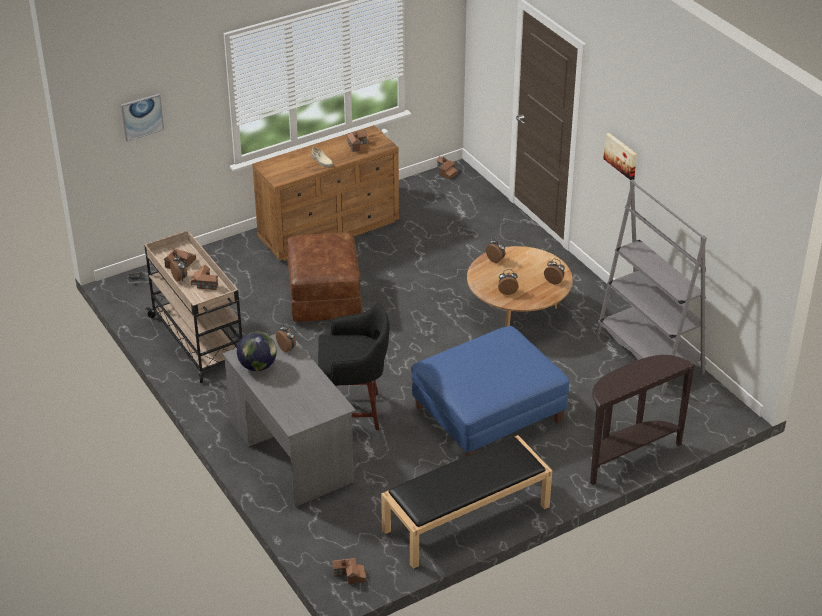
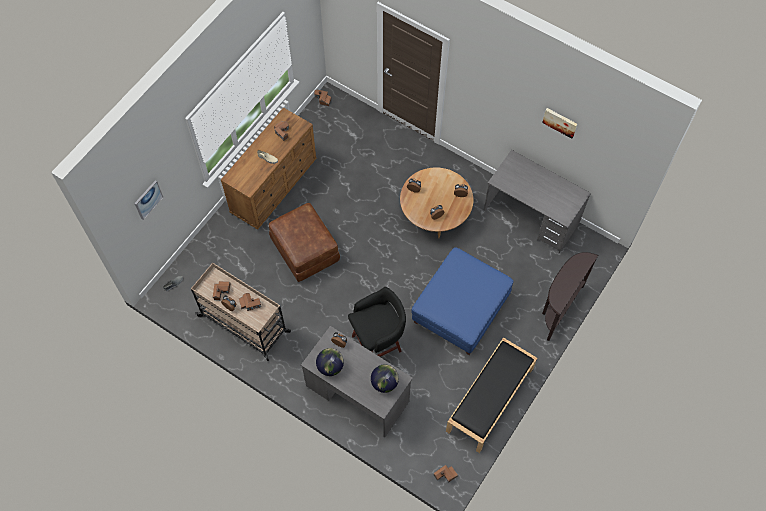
camera: 25 degrees left, 25 degrees up
grey bookcase [596,179,707,394] -> grey desk [484,150,591,253]
picture [603,133,637,180] -> picture moved to [542,108,577,139]
none -> globe [371,364,399,393]

